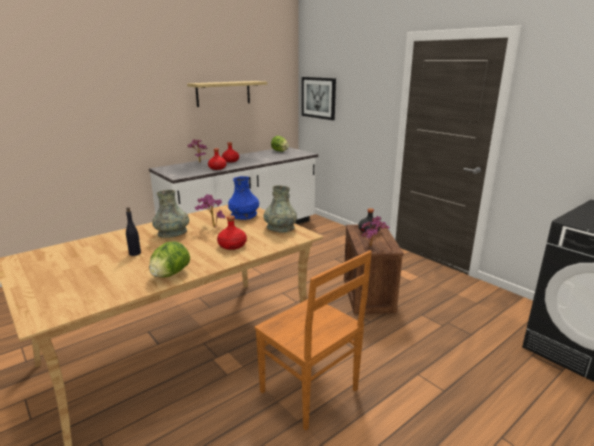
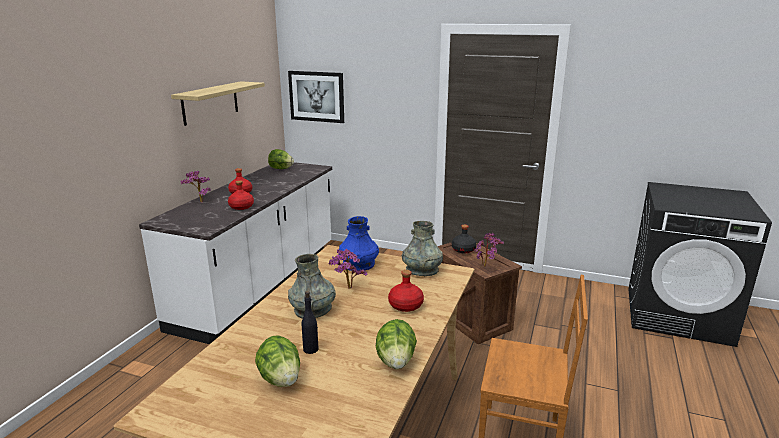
camera: 30 degrees left, 0 degrees up
none -> lettuce [255,335,300,387]

